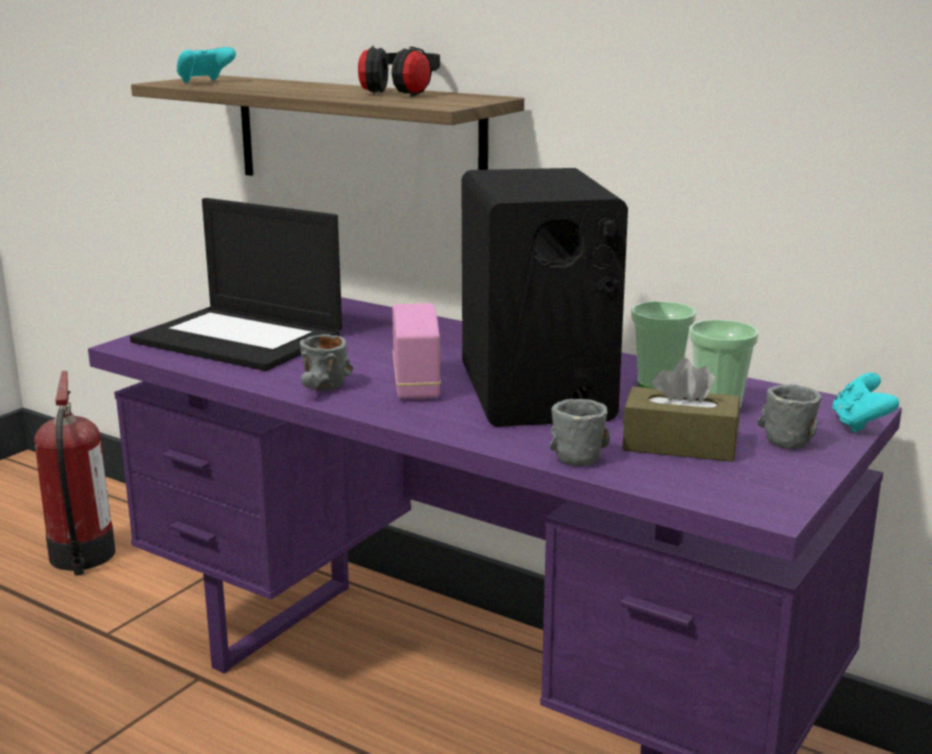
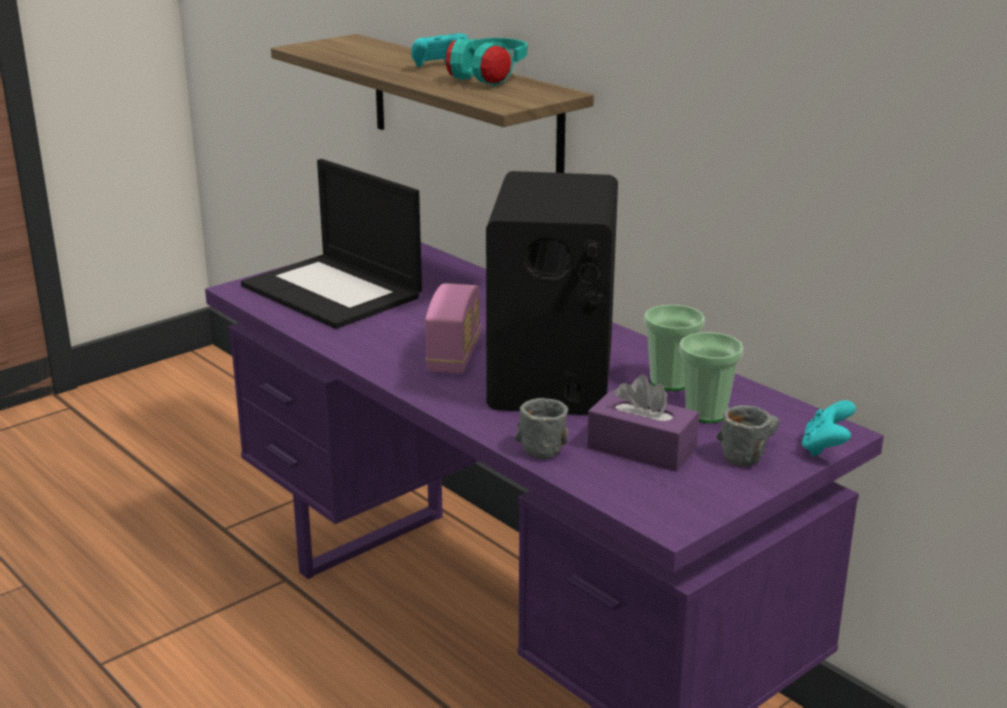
camera: 15 degrees right, 5 degrees up
fire extinguisher [34,371,115,576] -> none
turquoise game controller [177,47,236,83] -> turquoise game controller moved to [411,33,468,67]
grey mug [300,334,353,391] -> none
black headphones [358,46,440,96] -> turquoise headphones [446,37,527,86]
brown tissue box [622,358,740,462] -> purple tissue box [587,375,699,472]

